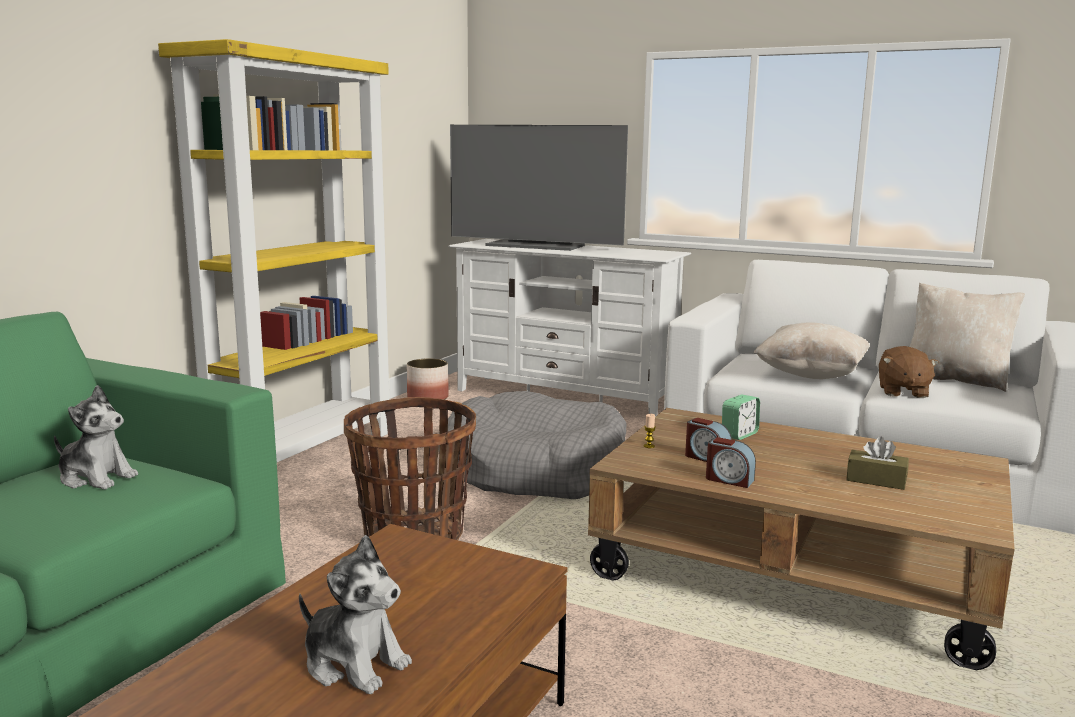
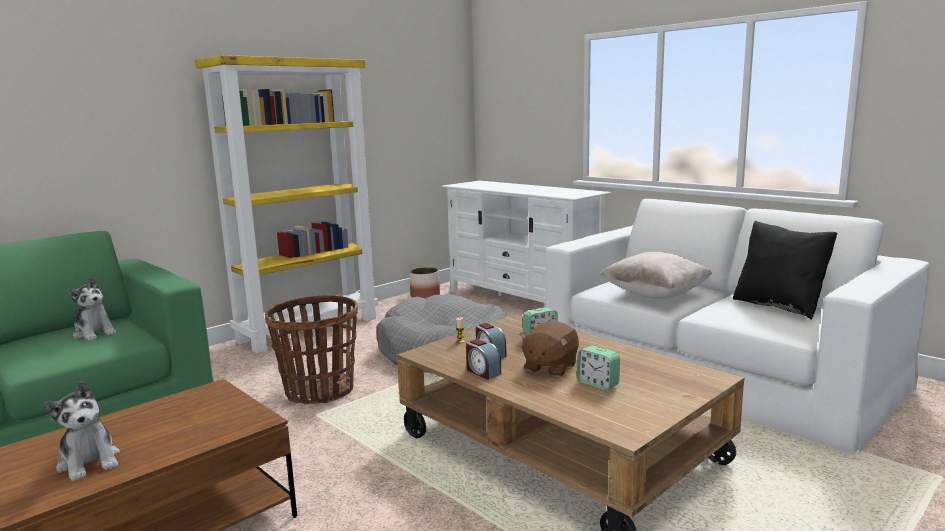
camera: 20 degrees right, 0 degrees up
television [450,125,628,251] -> none
brown tissue box [846,437,909,490] -> alarm clock [577,346,620,390]
brown plush toy [879,346,939,398] -> brown plush toy moved to [519,321,579,377]
beige pillow [910,283,1025,392] -> black pillow [733,221,837,320]

